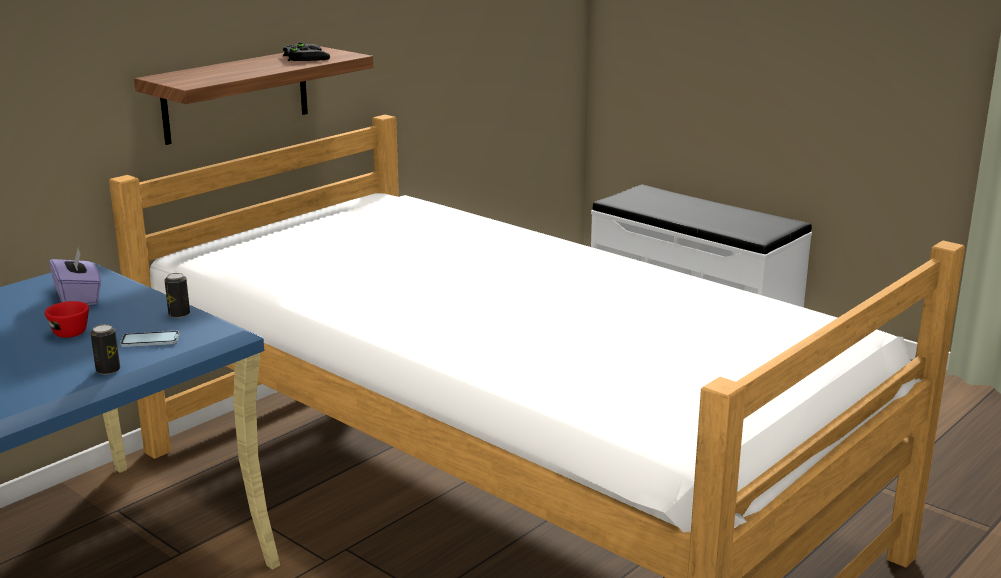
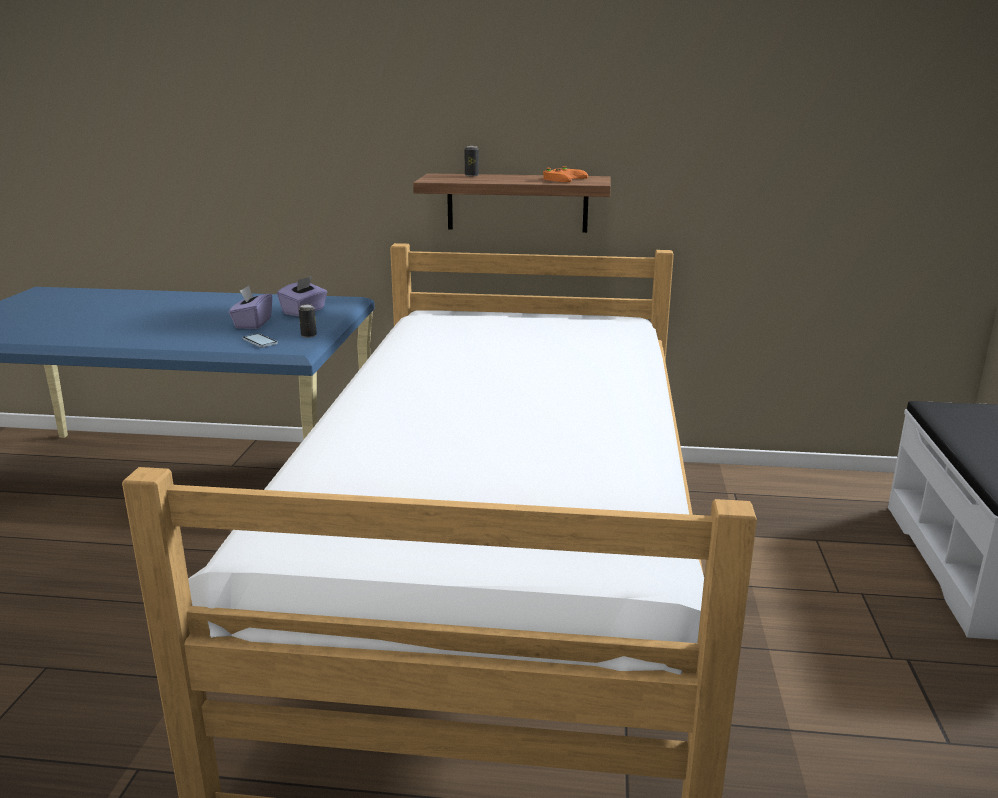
camera: 55 degrees right, 0 degrees up
red cup [45,301,89,338] -> purple tissue box [229,285,272,329]
can [91,324,120,375] -> can moved to [464,146,479,176]
black game controller [283,42,330,61] -> orange game controller [543,166,588,182]

